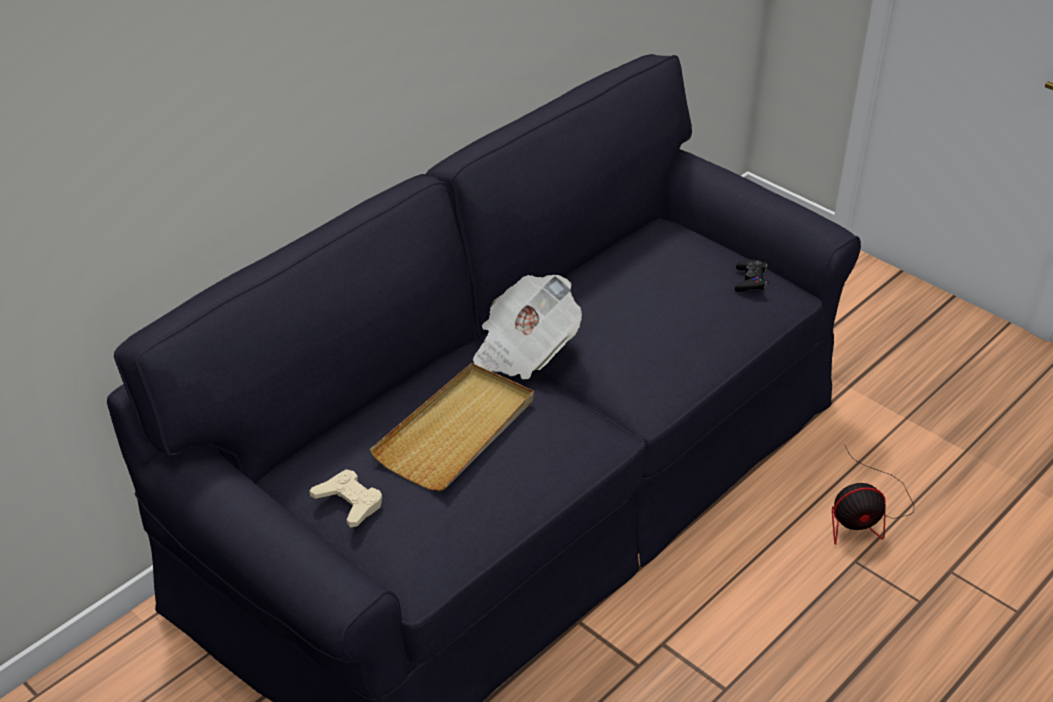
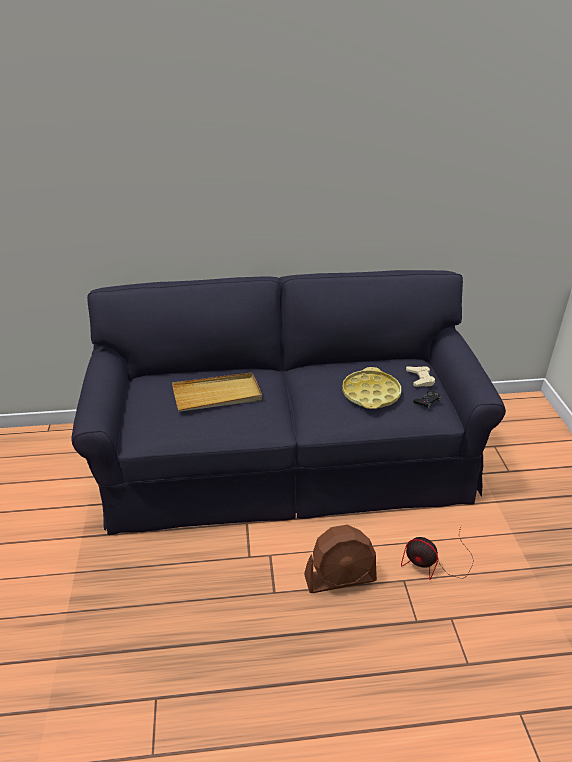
camera: 40 degrees right, 5 degrees down
beige game controller [310,469,382,528] -> beige game controller moved to [406,366,435,387]
newspaper [473,275,582,379] -> none
none -> brown fan [304,525,377,593]
none -> yellow tray [342,367,401,409]

